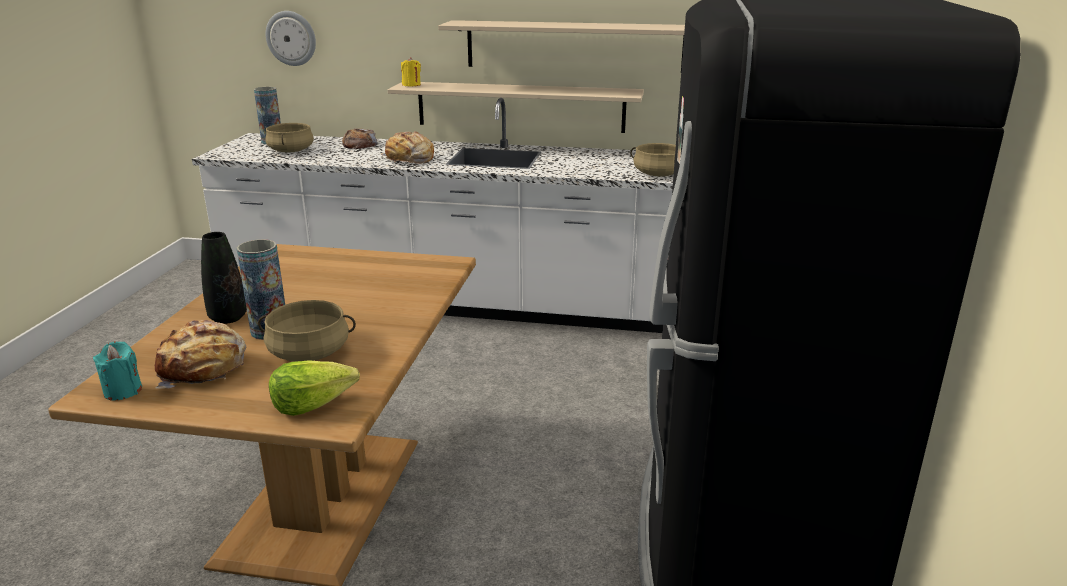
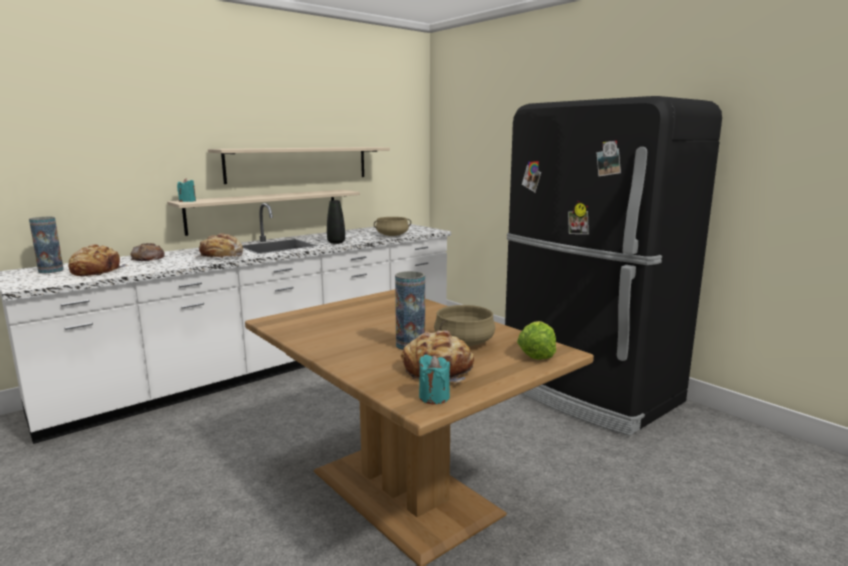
camera: 50 degrees left, 10 degrees down
black vase [201,232,247,324] -> black vase moved to [327,200,345,244]
beige cooking pot [265,123,314,152] -> bread [68,244,128,276]
wall clock [266,11,316,66] -> none
yellow candle [401,57,421,87] -> turquoise candle [177,178,196,202]

